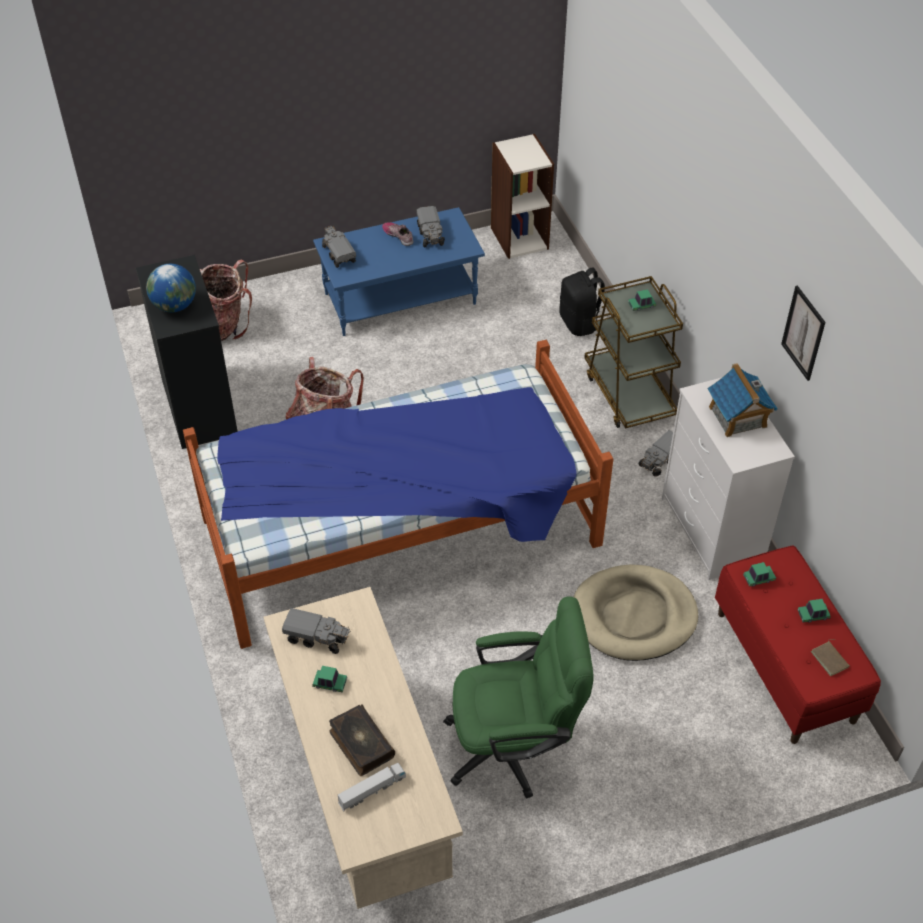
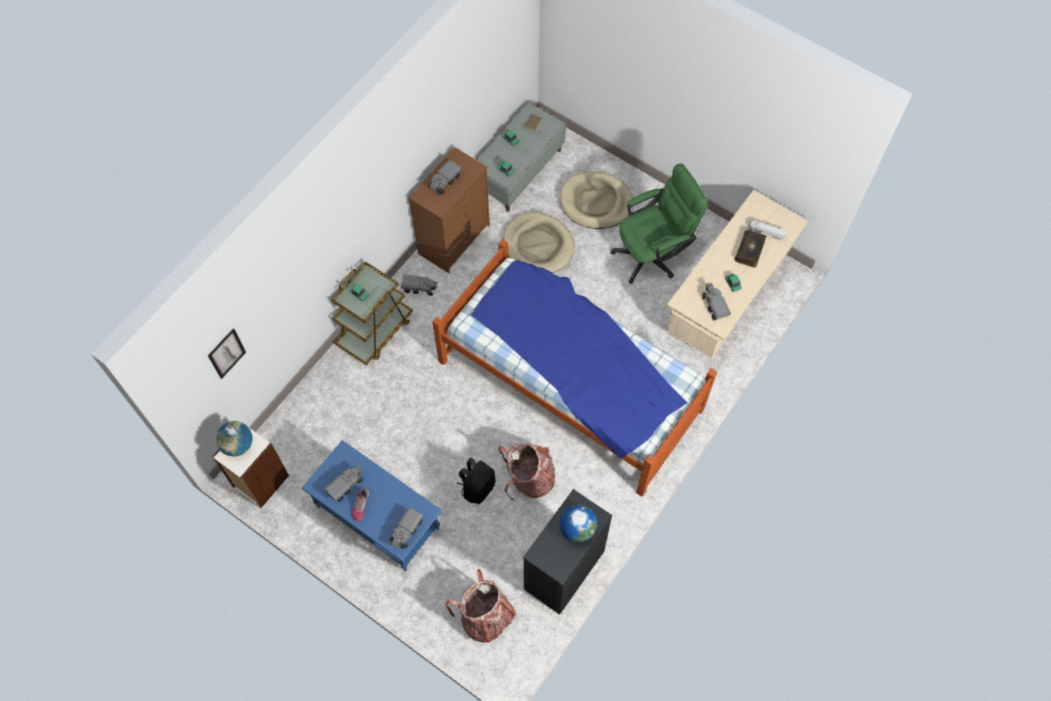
camera: 125 degrees left, 15 degrees up
green office chair [443,596,594,799] -> green office chair turned 105 degrees clockwise [611,164,708,284]
black backpack [560,267,605,336] -> black backpack moved to [457,458,496,504]
white dresser [662,378,795,580] -> brown dresser [409,147,490,273]
toy house [707,363,778,437] -> toy truck [428,160,461,195]
red bench [715,545,881,744] -> grey bench [476,102,566,212]
picture [781,285,826,381] -> picture moved to [208,328,246,379]
none -> globe [216,421,253,456]
none -> beige dog bed [560,171,633,229]

